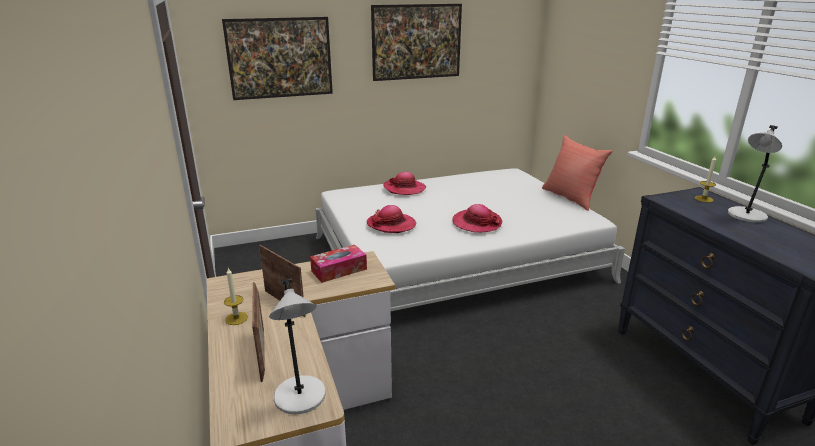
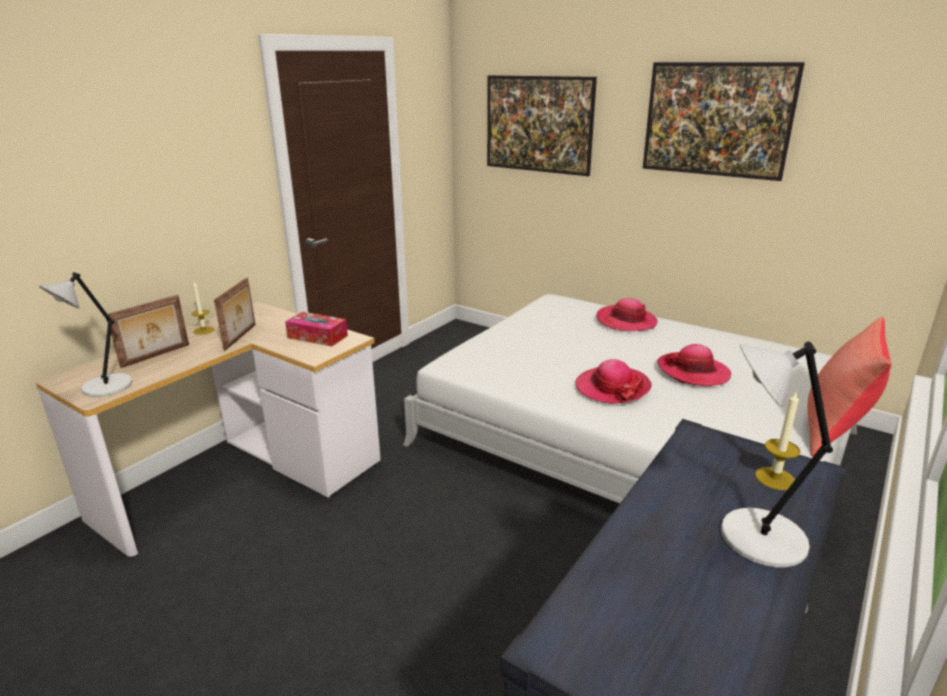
camera: 55 degrees right, 0 degrees up
hat [367,205,416,233] -> hat moved to [657,344,731,386]

